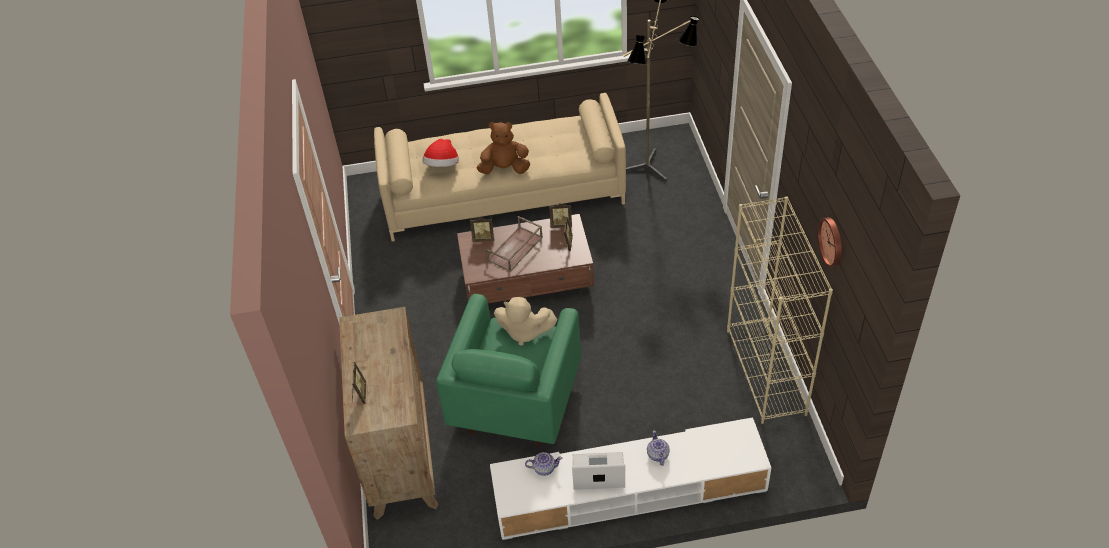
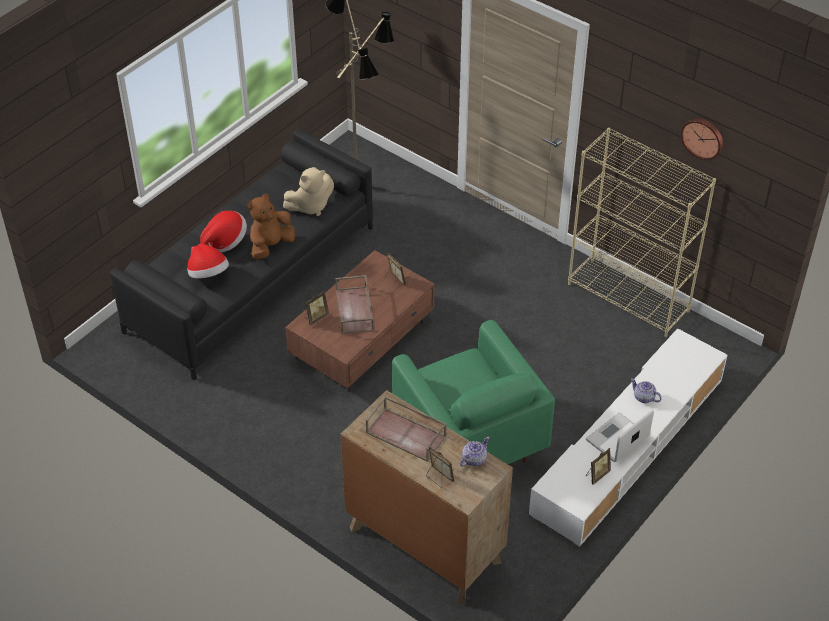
camera: 45 degrees left, 0 degrees up
beige sofa [374,93,626,241] -> black sofa [110,129,373,380]
beige plush toy [494,297,557,346] -> beige plush toy moved to [283,167,334,216]
teapot [525,452,562,476] -> teapot moved to [460,436,490,467]
picture frame [549,203,572,228] -> picture frame moved to [586,448,611,485]
none -> hat [200,210,247,252]
none -> brown tray [366,396,447,462]

